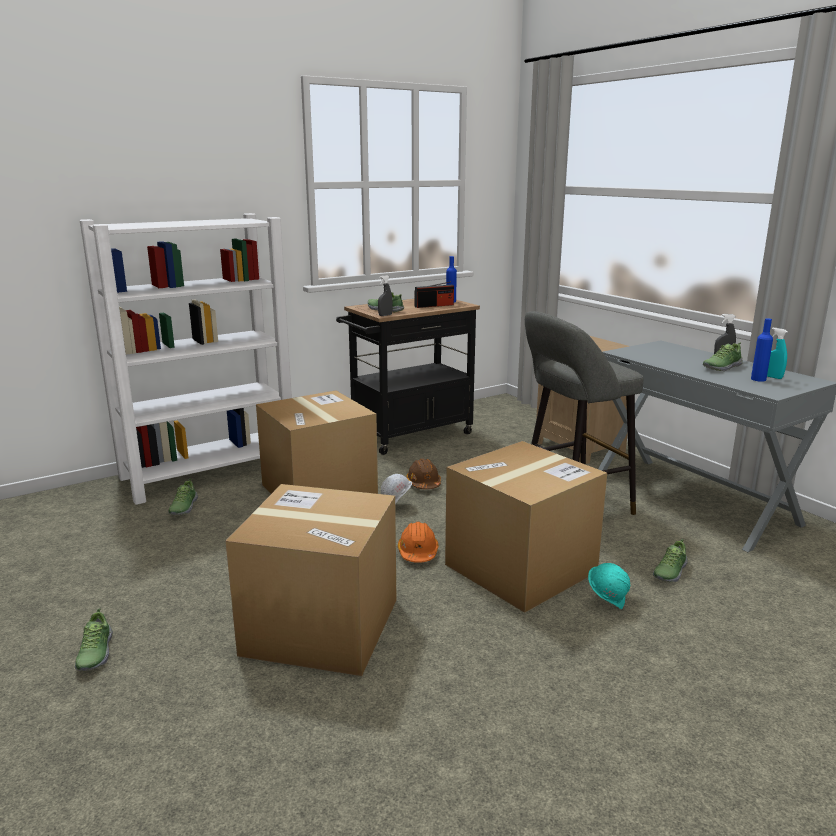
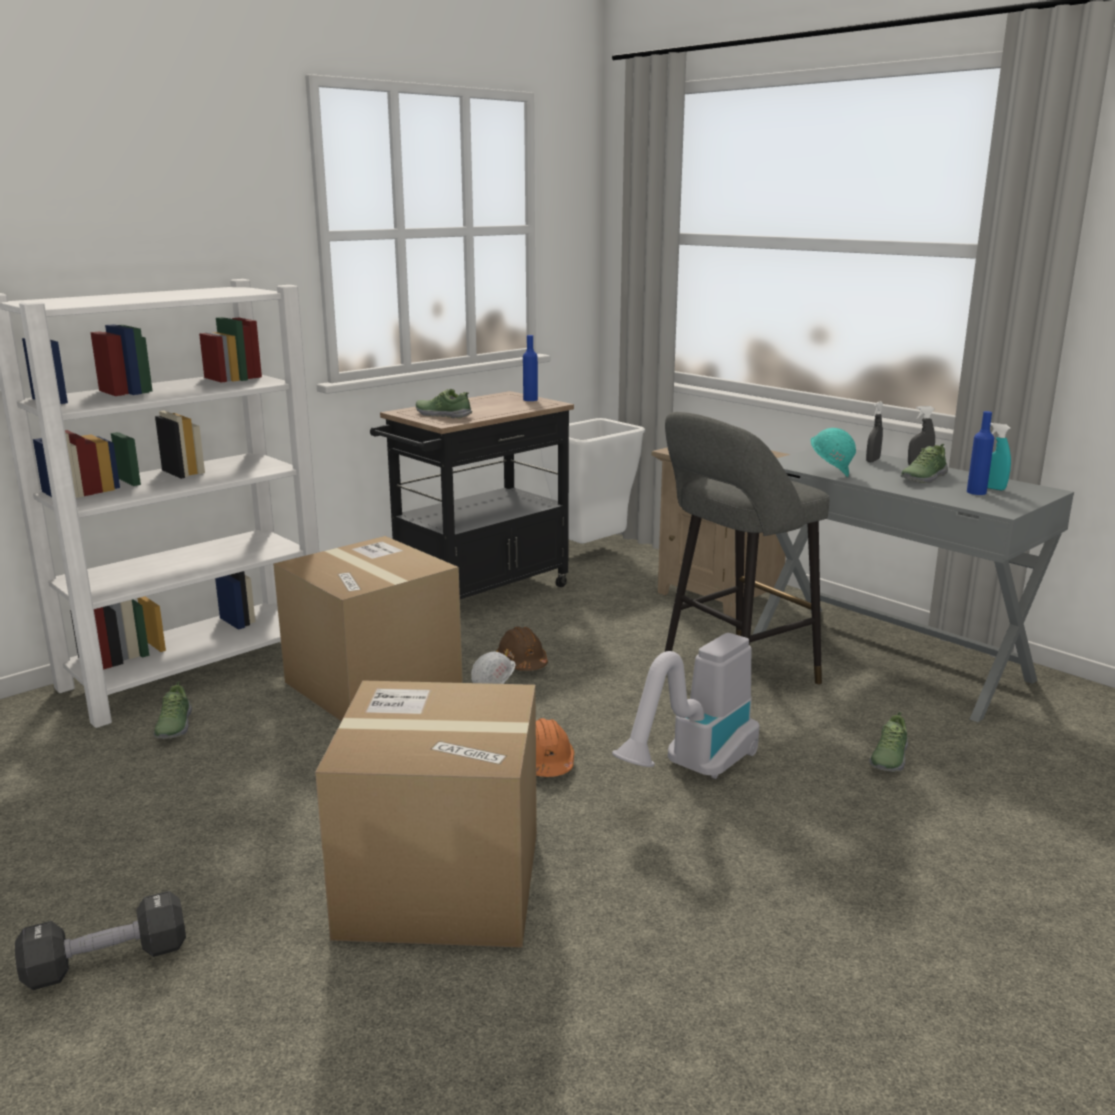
camera: 10 degrees left, 0 degrees up
shoe [75,608,113,671] -> black dumbbell [15,891,186,990]
grey spray bottle [378,275,393,316] -> grey spray bottle moved to [866,401,883,462]
radio [414,281,454,308] -> none
cardboard box [445,441,607,613] -> vacuum cleaner [612,633,760,779]
turquoise hard hat [588,563,630,609] -> turquoise hard hat moved to [810,428,856,477]
none -> white trash can [541,418,645,544]

